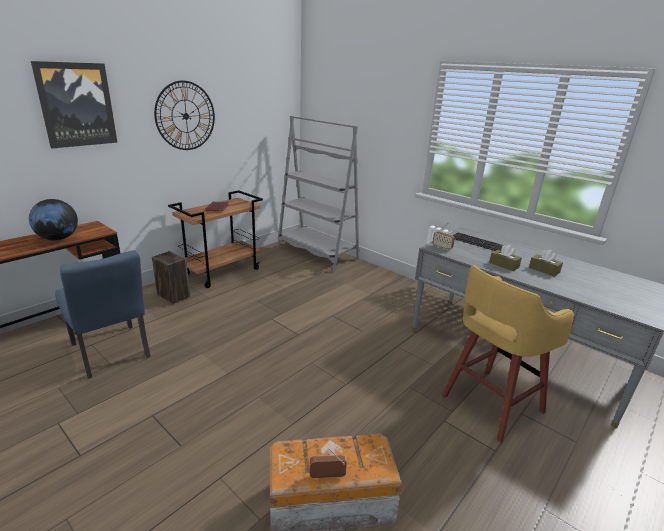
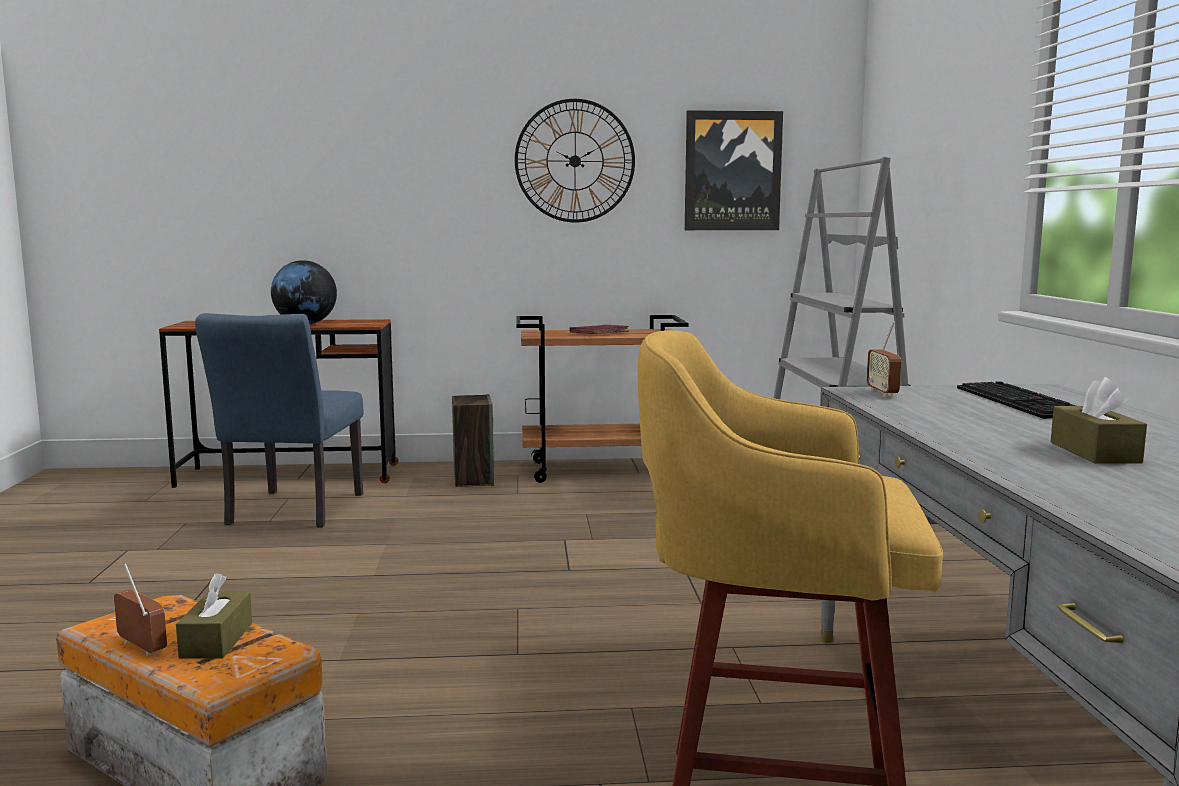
camera: 45 degrees right, 15 degrees down
picture [31,61,118,149] -> picture moved to [685,110,783,230]
brown tissue box [489,245,522,271] -> brown tissue box moved to [176,573,252,659]

